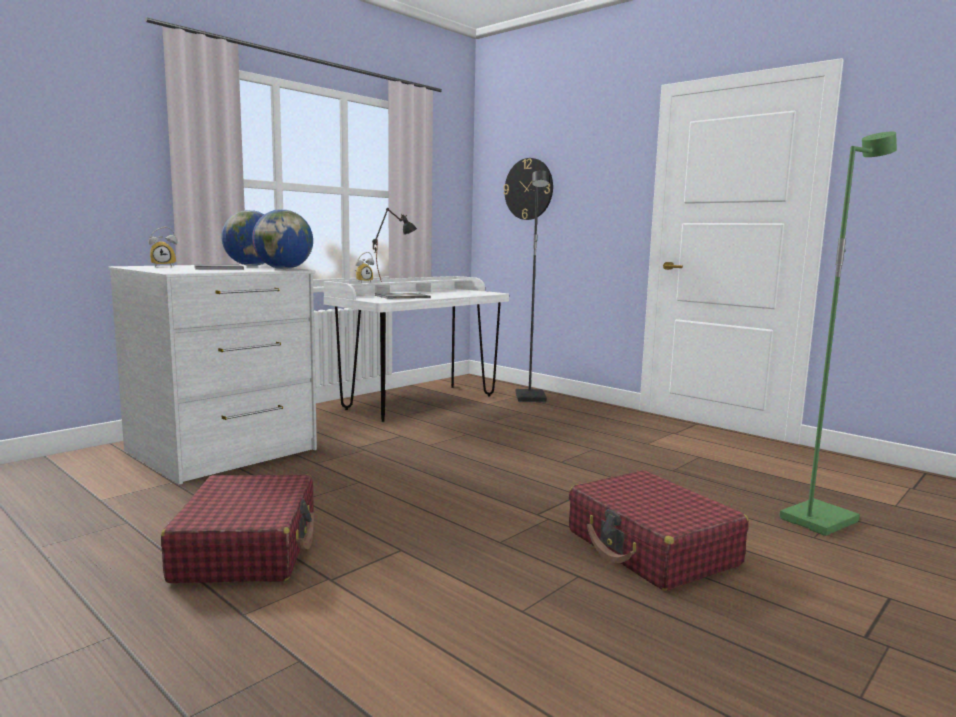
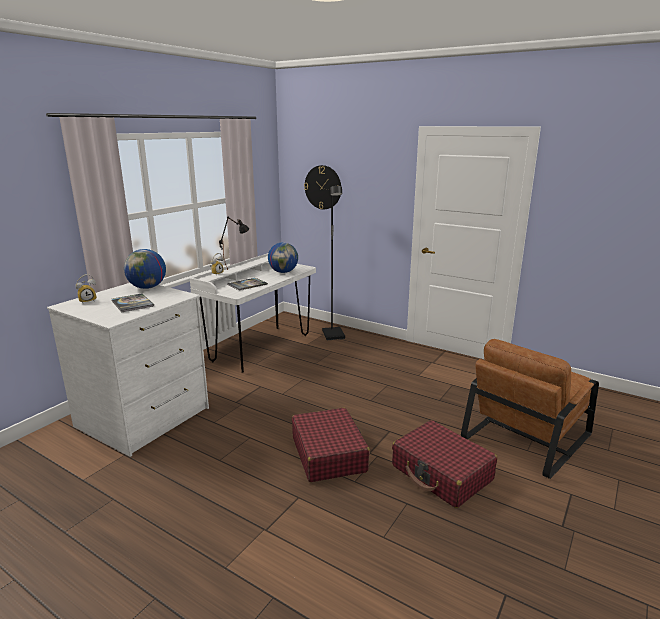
camera: 10 degrees left, 10 degrees up
red suitcase [161,474,314,583] -> red suitcase moved to [292,408,370,482]
globe [252,209,313,269] -> globe moved to [268,242,298,273]
green floor lamp [779,132,897,536] -> brown armchair [461,339,599,479]

